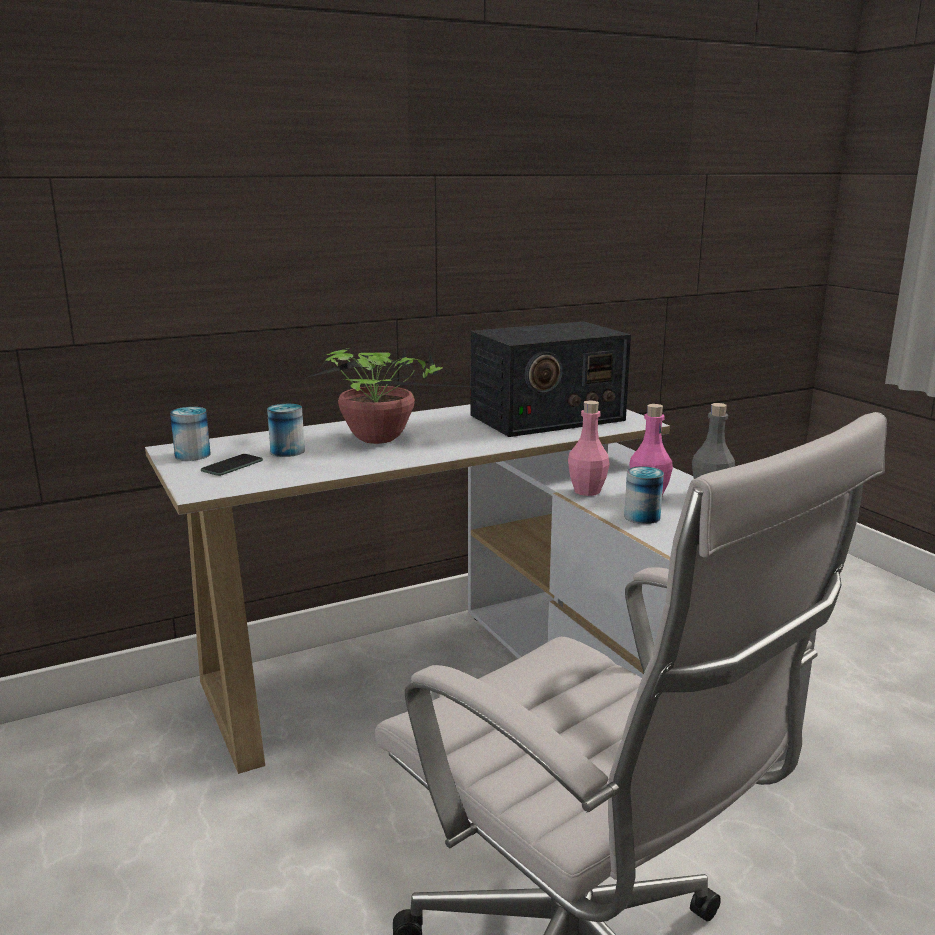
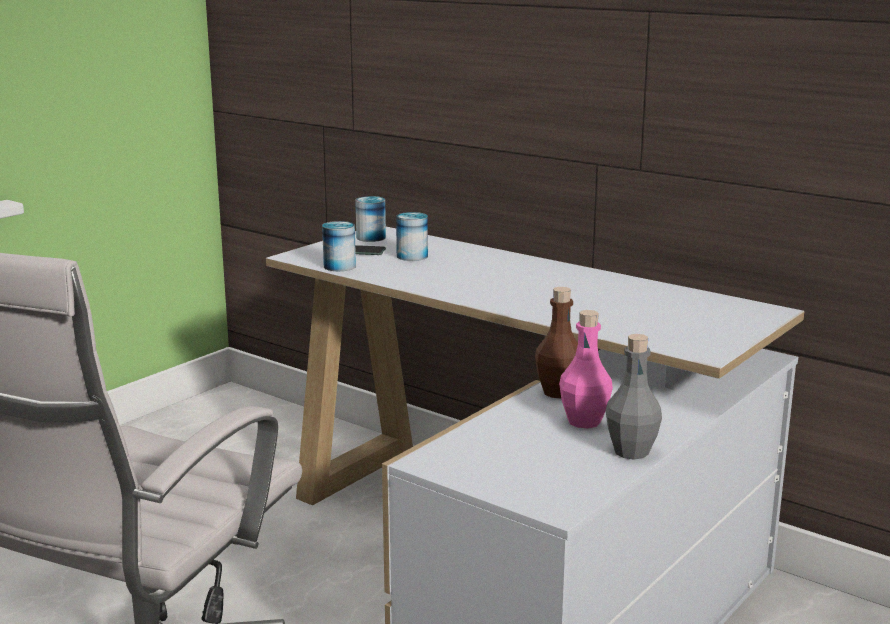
camera: 65 degrees right, 0 degrees up
potted plant [305,348,512,444] -> none
radio [471,322,631,437] -> none
pink bottle [568,400,610,496] -> brown bottle [535,287,578,399]
can [624,466,664,524] -> can moved to [322,221,356,271]

